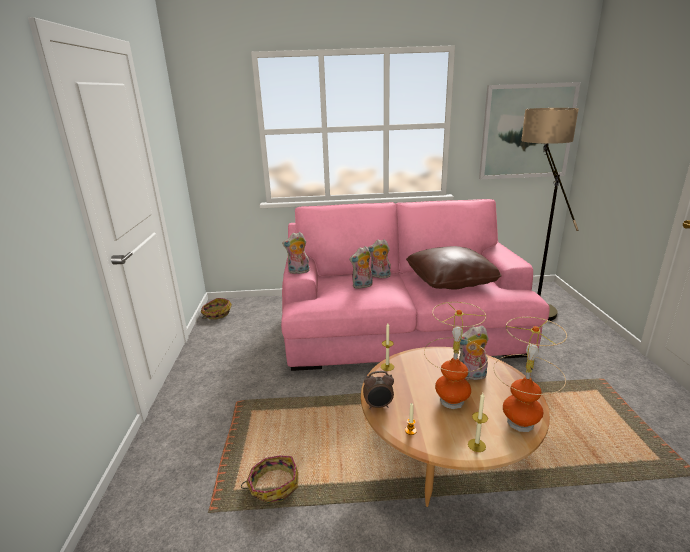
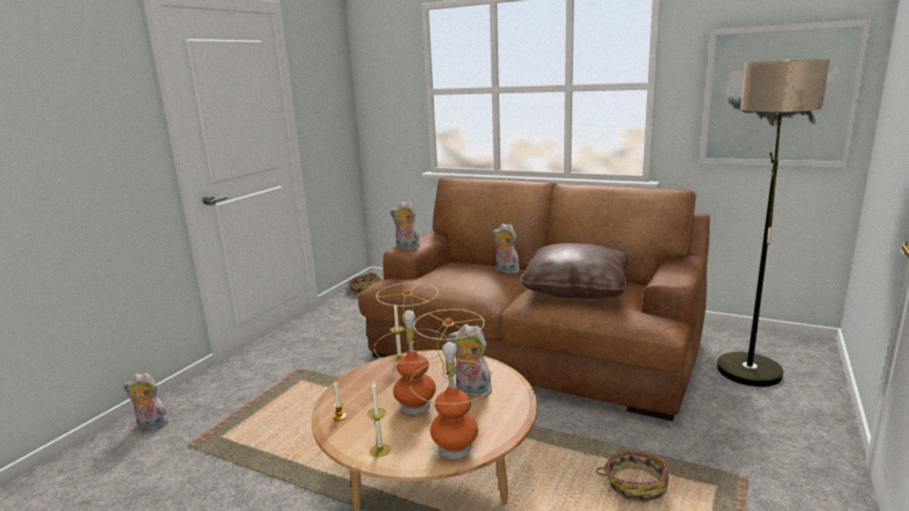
camera: 30 degrees right, 5 degrees down
basket [241,456,298,504] -> basket moved to [596,451,669,502]
pink sofa [281,199,549,371] -> brown sofa [359,177,710,421]
plush toy [349,246,372,289] -> plush toy moved to [123,373,169,429]
alarm clock [363,371,394,409] -> none

